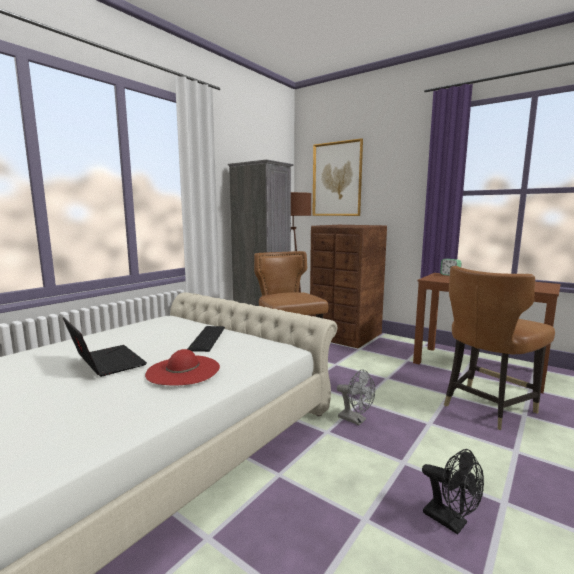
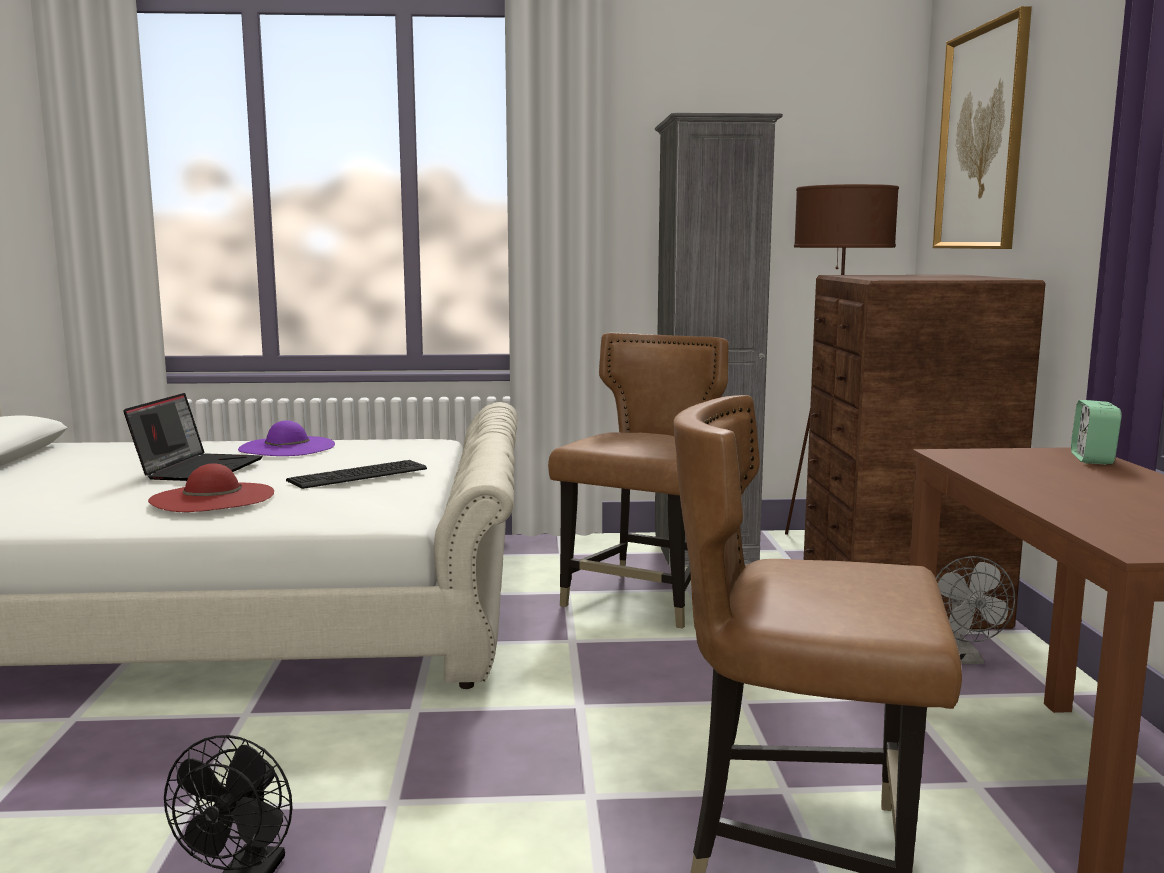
camera: 50 degrees right, 0 degrees up
grey fan [337,369,375,425] -> grey fan moved to [936,556,1015,664]
none -> purple hat [238,420,335,456]

